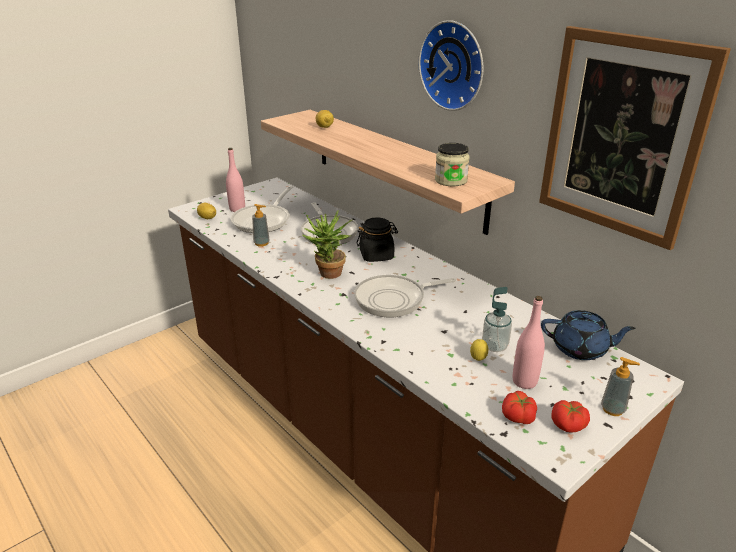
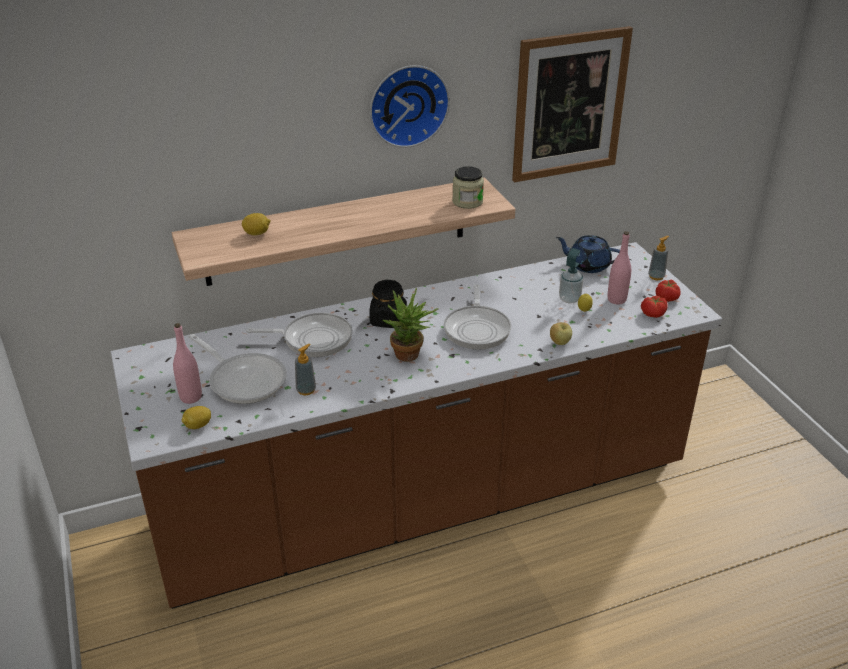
camera: 70 degrees left, 5 degrees up
blue teapot [541,310,636,360] -> blue teapot turned 105 degrees counterclockwise [556,235,620,273]
none -> apple [550,322,572,345]

